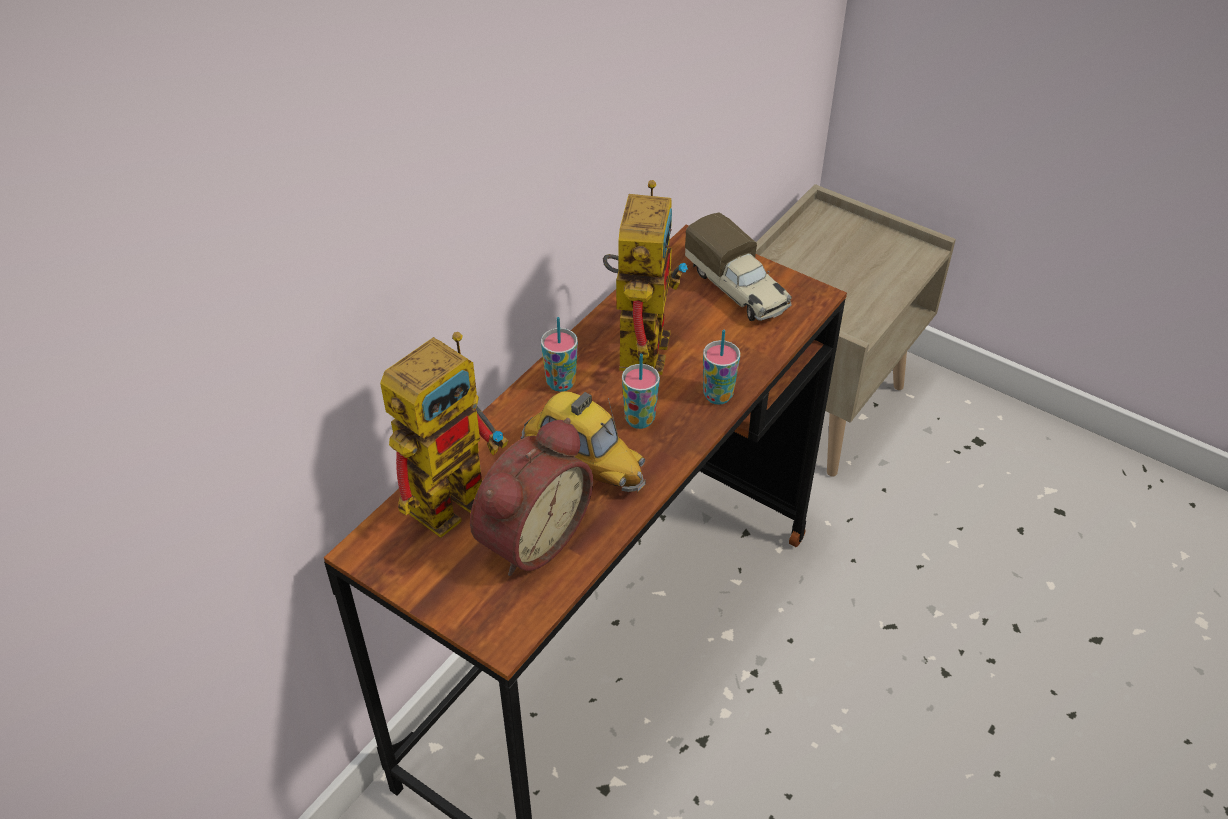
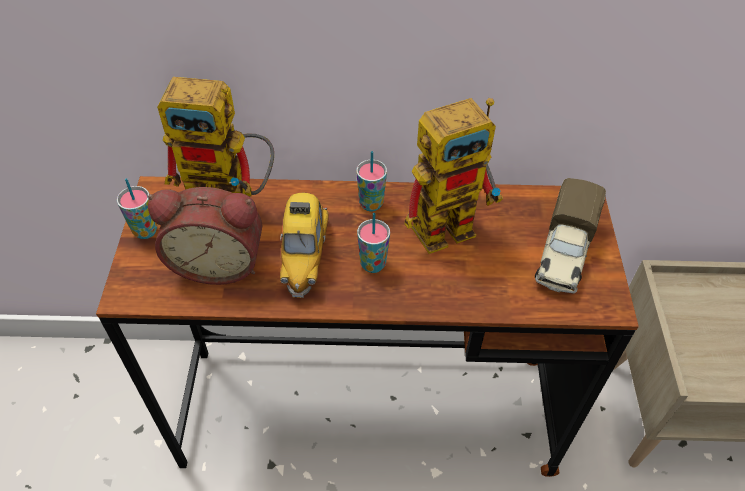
camera: 55 degrees right, 5 degrees up
cup [703,330,740,405] -> cup moved to [117,178,157,239]

